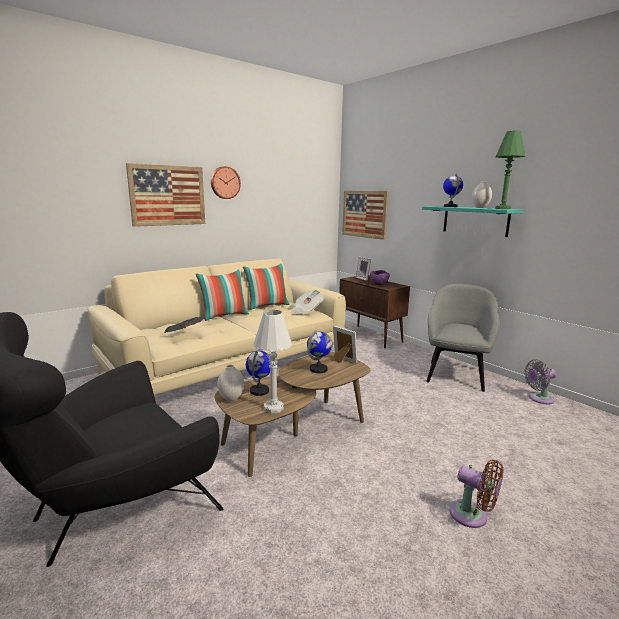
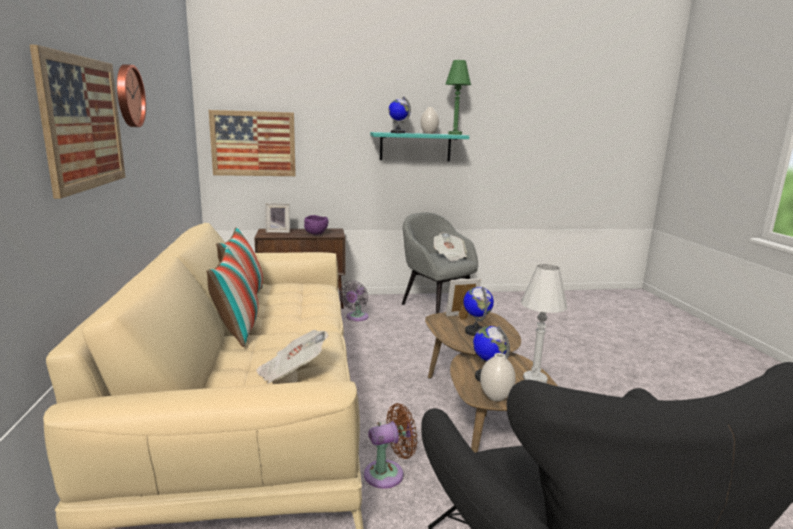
camera: 60 degrees left, 0 degrees up
newspaper [291,290,324,314] -> newspaper moved to [434,233,467,261]
brown fan [449,460,503,528] -> brown fan moved to [364,403,417,489]
grey fan [524,359,557,404] -> grey fan moved to [339,280,369,321]

